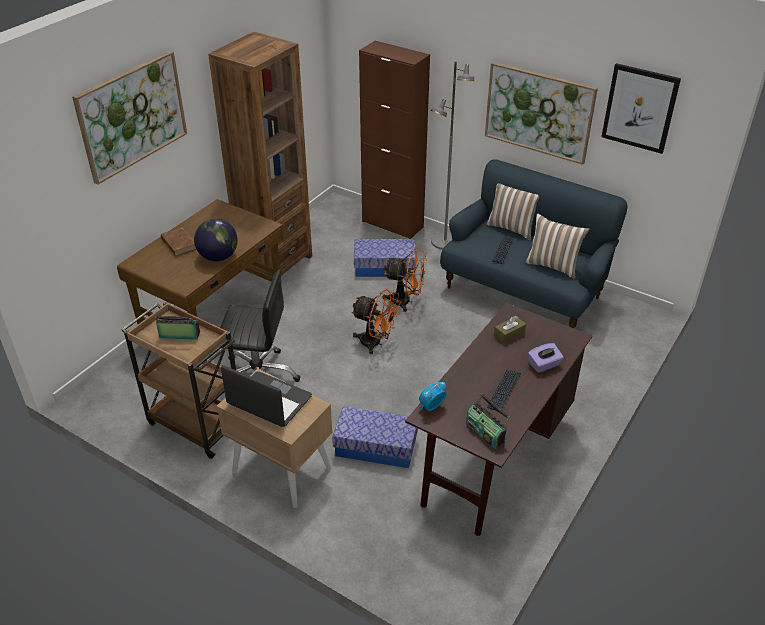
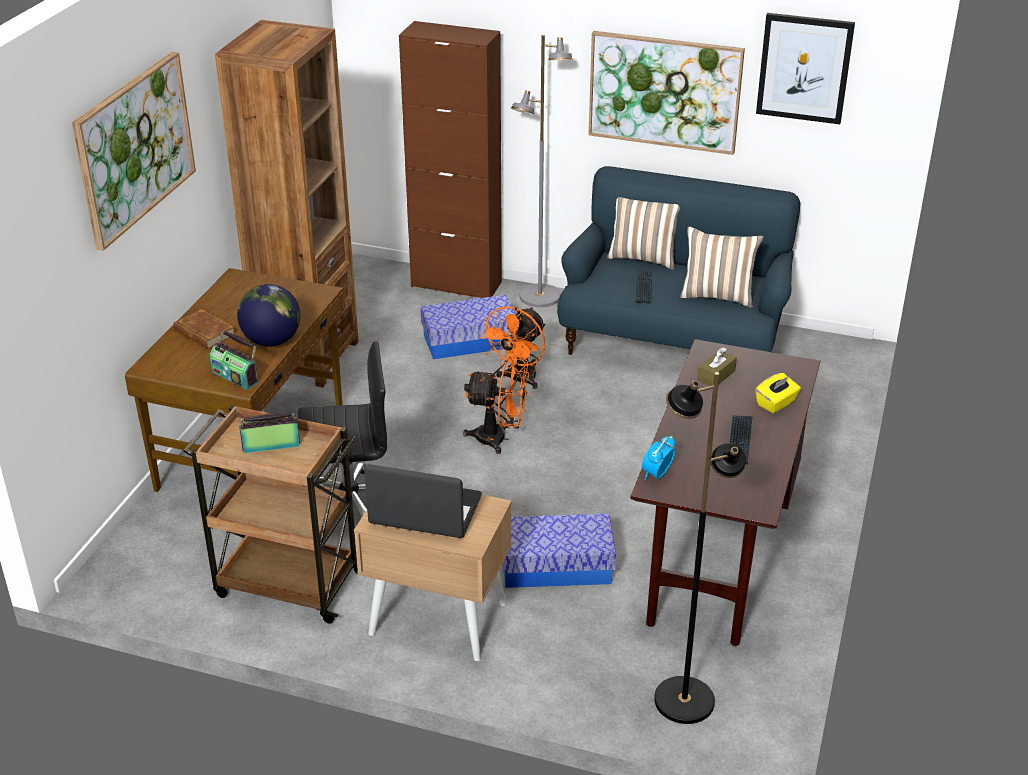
camera: 15 degrees left, 5 degrees down
orange fan [382,248,427,312] -> orange fan turned 120 degrees clockwise [479,306,546,389]
radio [466,394,510,449] -> radio moved to [209,330,258,390]
purple tissue box [528,343,564,373] -> yellow tissue box [755,373,801,413]
none -> black floor lamp [654,372,746,724]

